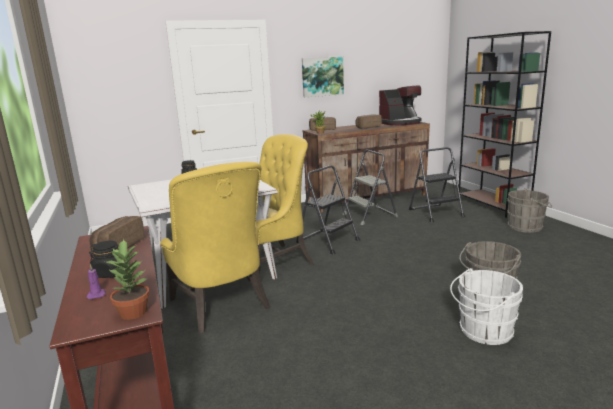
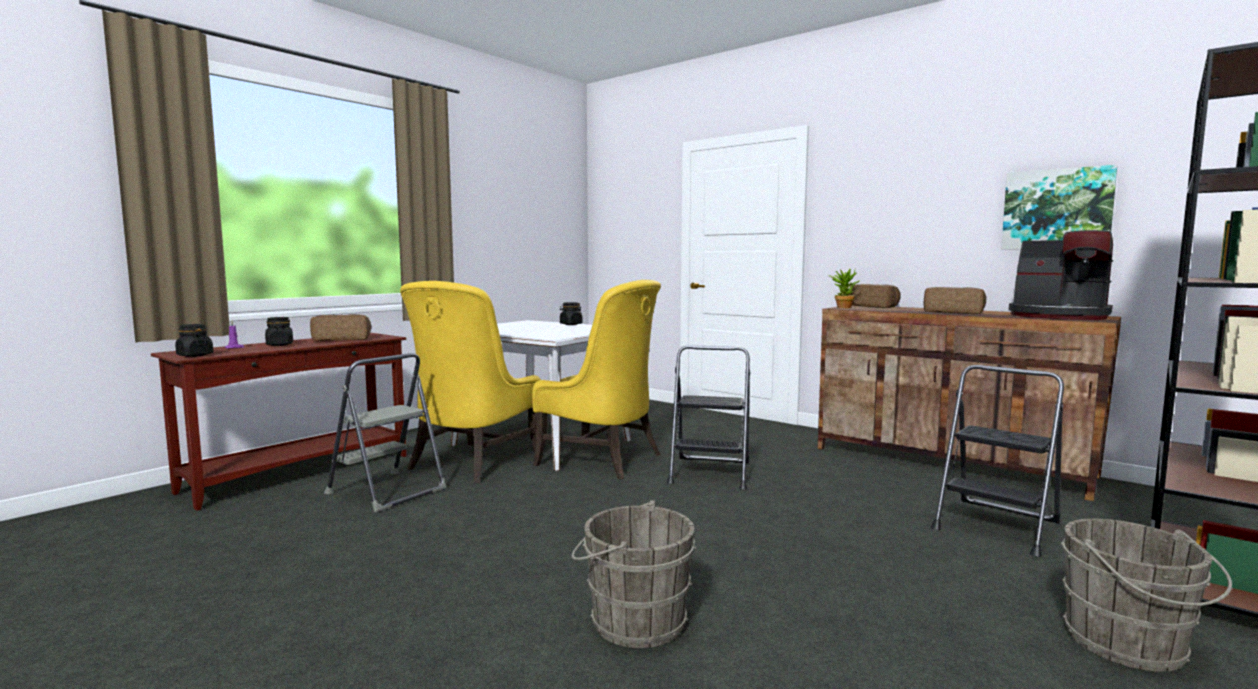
camera: 60 degrees right, 10 degrees down
potted plant [105,239,150,320] -> black jar [175,324,214,357]
picture [302,57,344,97] -> picture moved to [1001,165,1118,249]
grey step ladder [343,150,398,225] -> grey step ladder moved to [324,353,447,513]
white bucket [450,268,523,345] -> none

